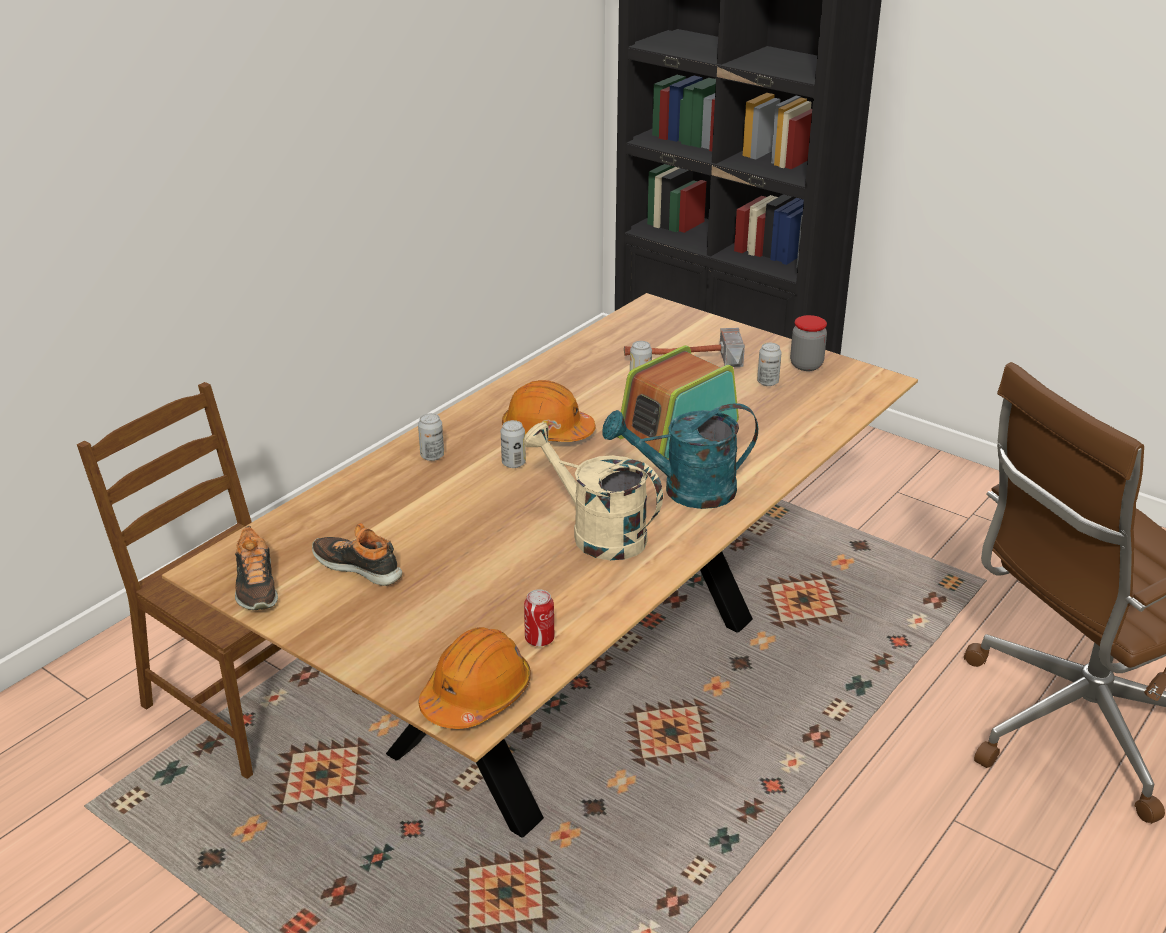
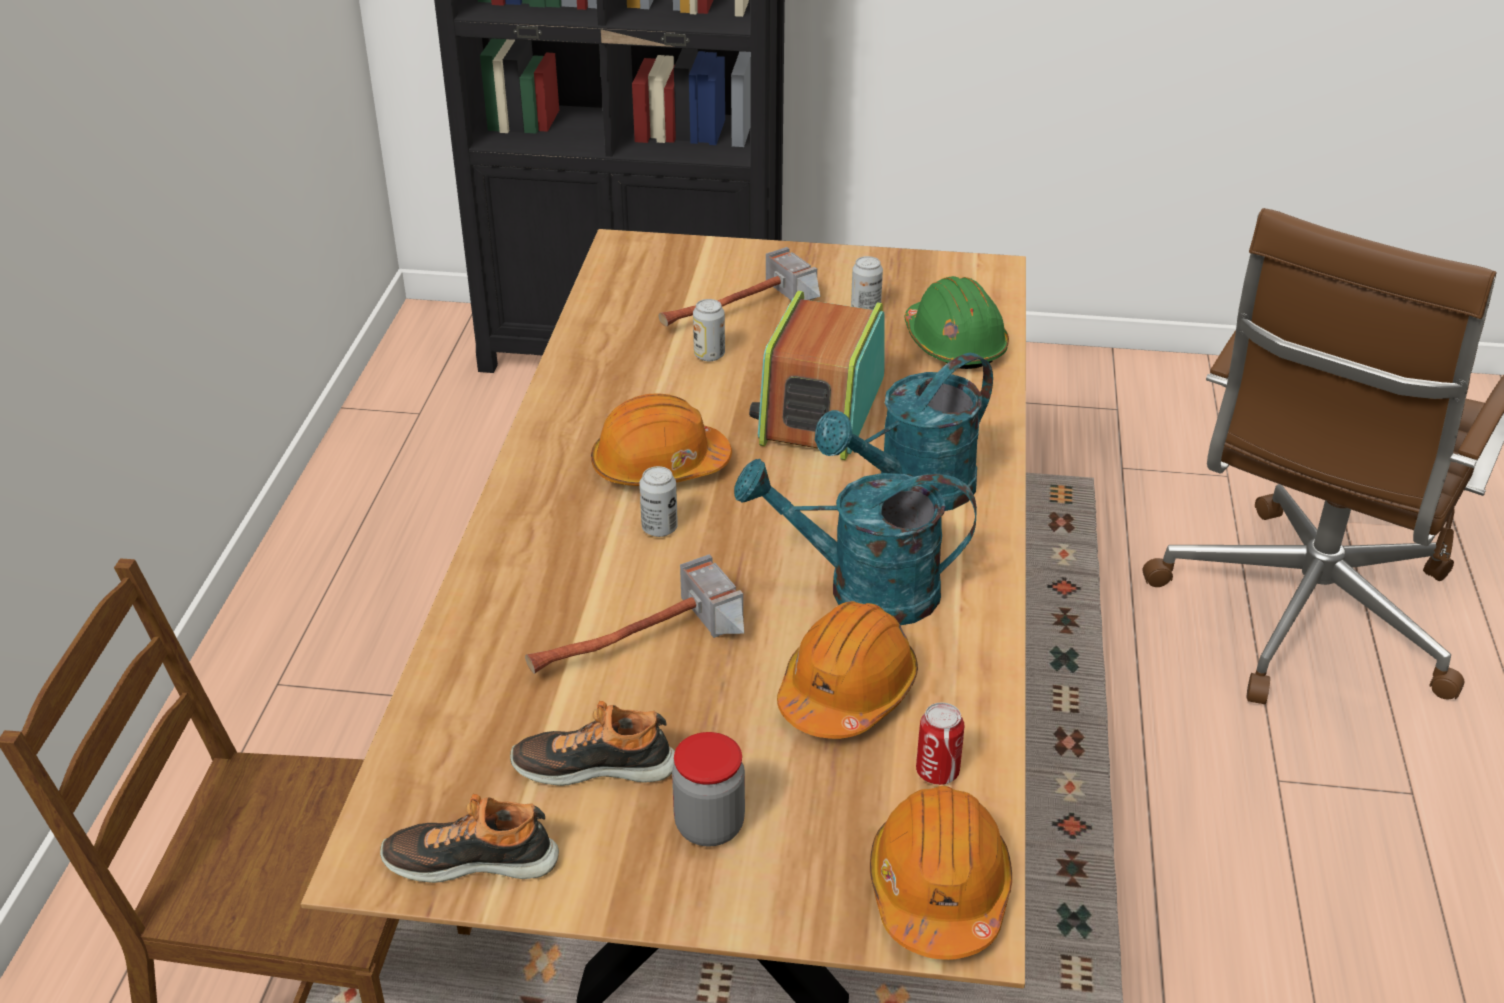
camera: 30 degrees left, 5 degrees up
shoe [235,526,278,610] -> shoe turned 135 degrees clockwise [380,794,559,883]
can [418,413,444,461] -> none
beige watering can [523,422,663,560] -> turquoise watering can [734,459,977,625]
jar [790,315,827,371] -> jar moved to [672,732,745,847]
none -> hammer [525,554,744,674]
none -> orange hard hat [777,601,918,739]
none -> green hard hat [904,276,1009,369]

